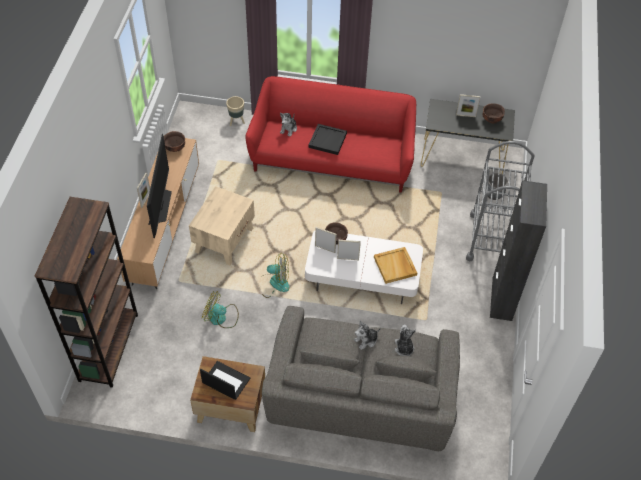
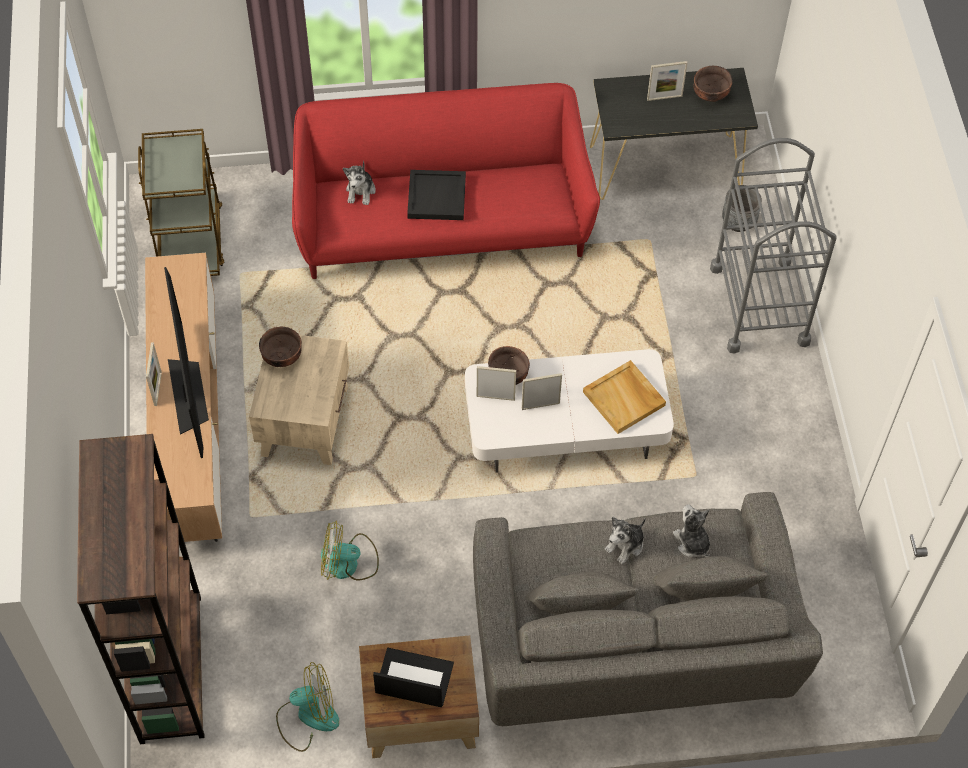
camera: 15 degrees left, 5 degrees up
brown bowl [164,131,185,152] -> brown bowl moved to [259,327,302,367]
beige planter [226,96,245,126] -> none
fan [262,253,289,298] -> fan moved to [276,662,339,752]
black cabinet [490,180,547,321] -> none
none -> brown cart [138,129,224,276]

